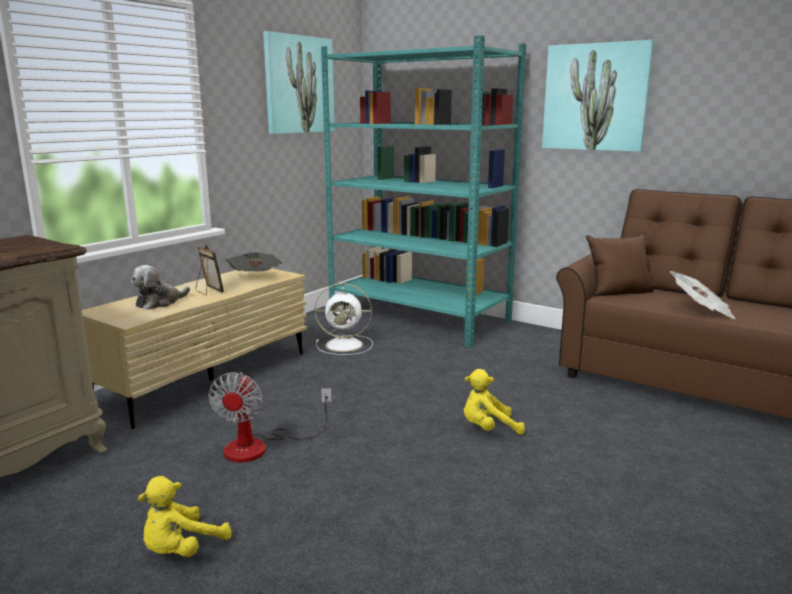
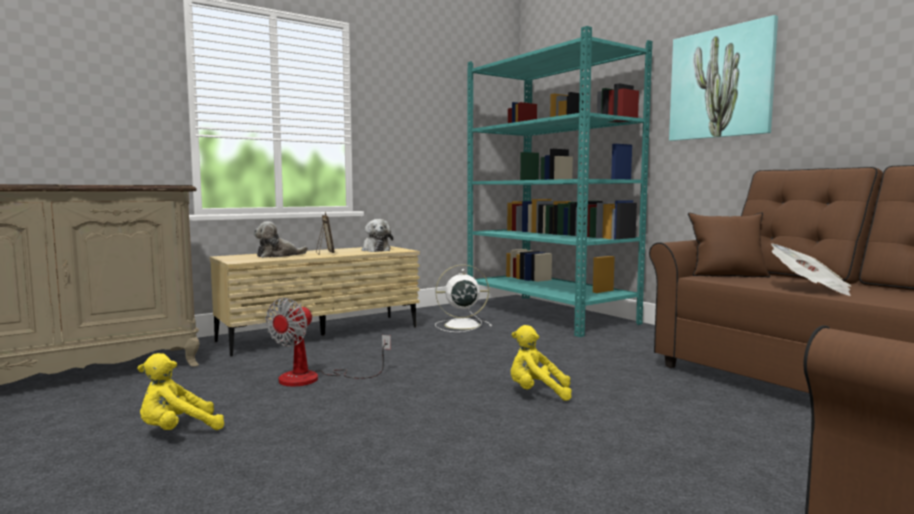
camera: 20 degrees right, 10 degrees down
newspaper [225,253,282,272] -> plush toy [362,219,393,252]
picture [263,31,335,134] -> none
white fan [315,283,373,355] -> white fan turned 150 degrees clockwise [435,265,492,332]

